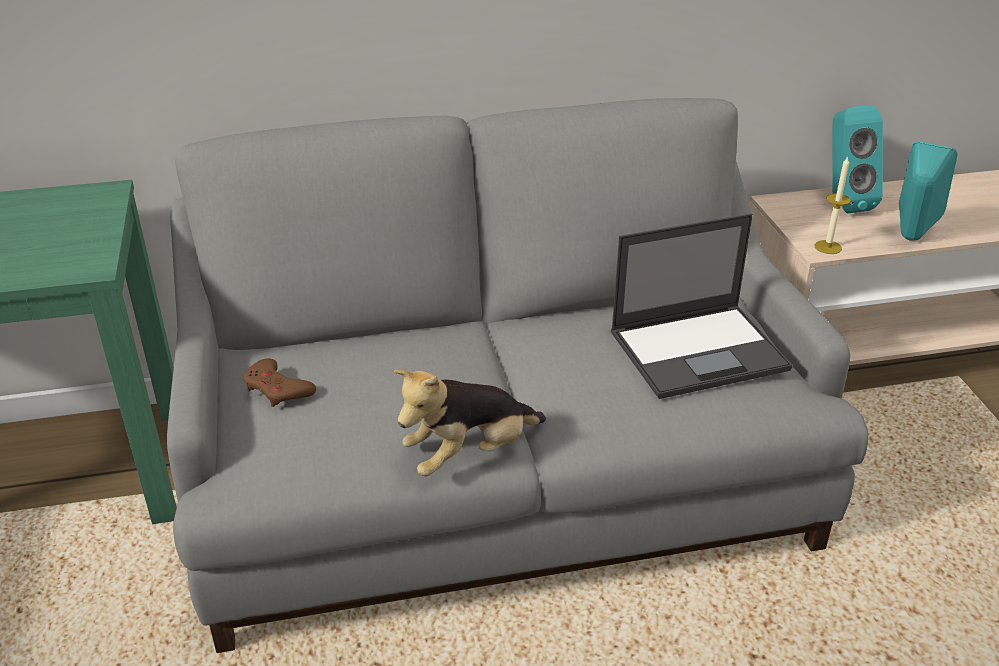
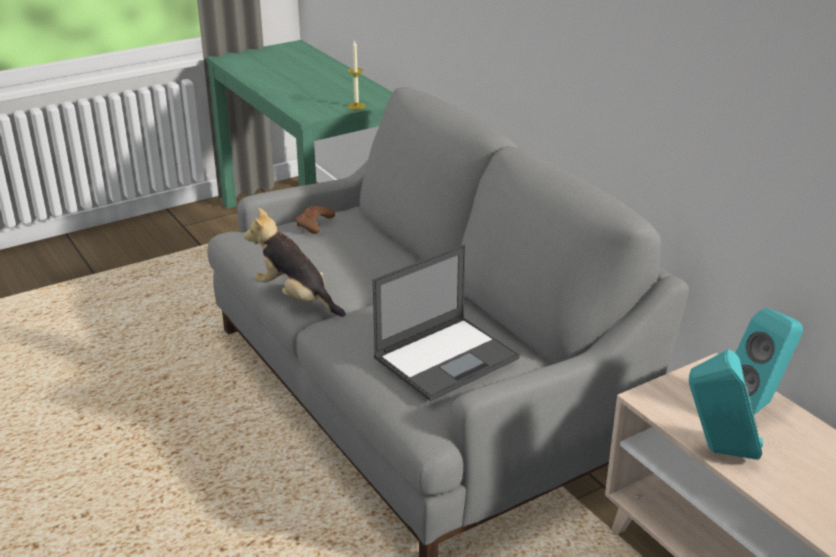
camera: 70 degrees right, 5 degrees down
laptop [611,214,793,399] -> laptop turned 90 degrees counterclockwise [373,244,520,401]
candle [814,156,851,254] -> candle moved to [348,40,366,110]

